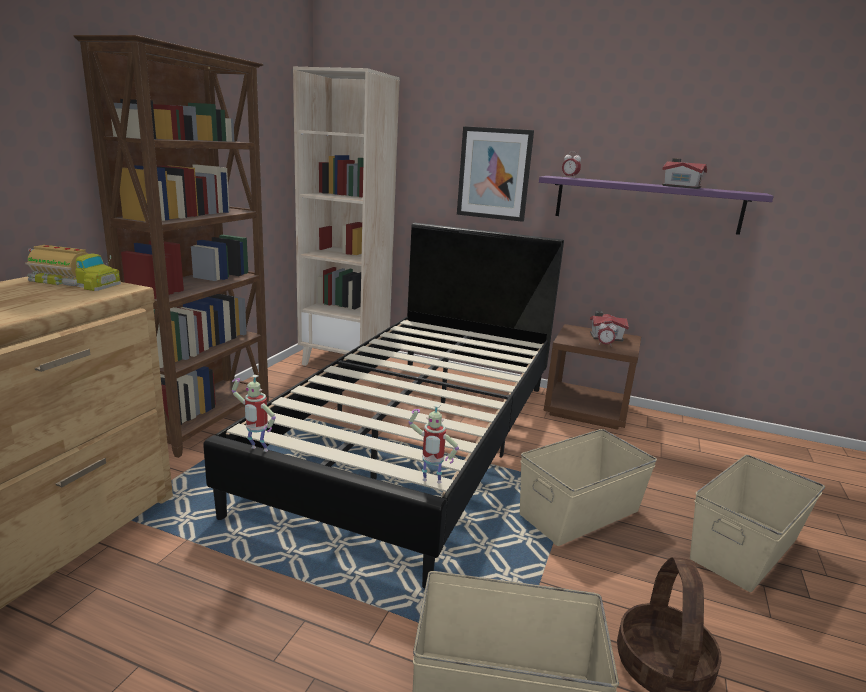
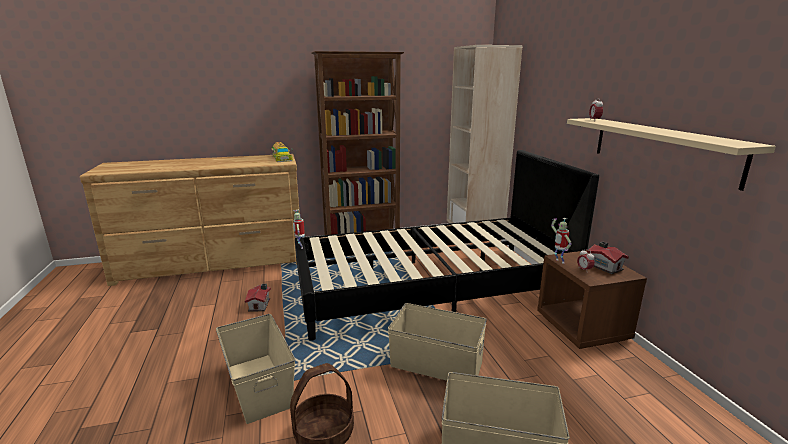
camera: 55 degrees right, 0 degrees up
toy robot [408,404,459,484] -> toy robot moved to [551,218,572,264]
picture [457,126,534,222] -> none
purple shelf [539,176,774,235] -> beige shelf [567,118,776,191]
toy house [662,158,707,189] -> toy house moved to [245,284,271,312]

